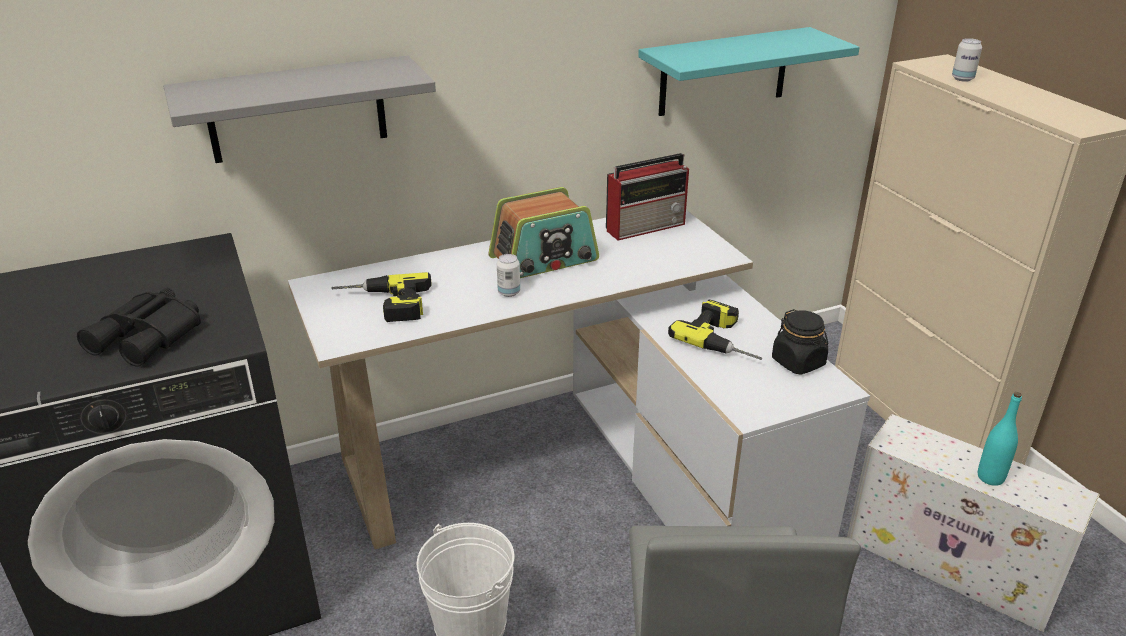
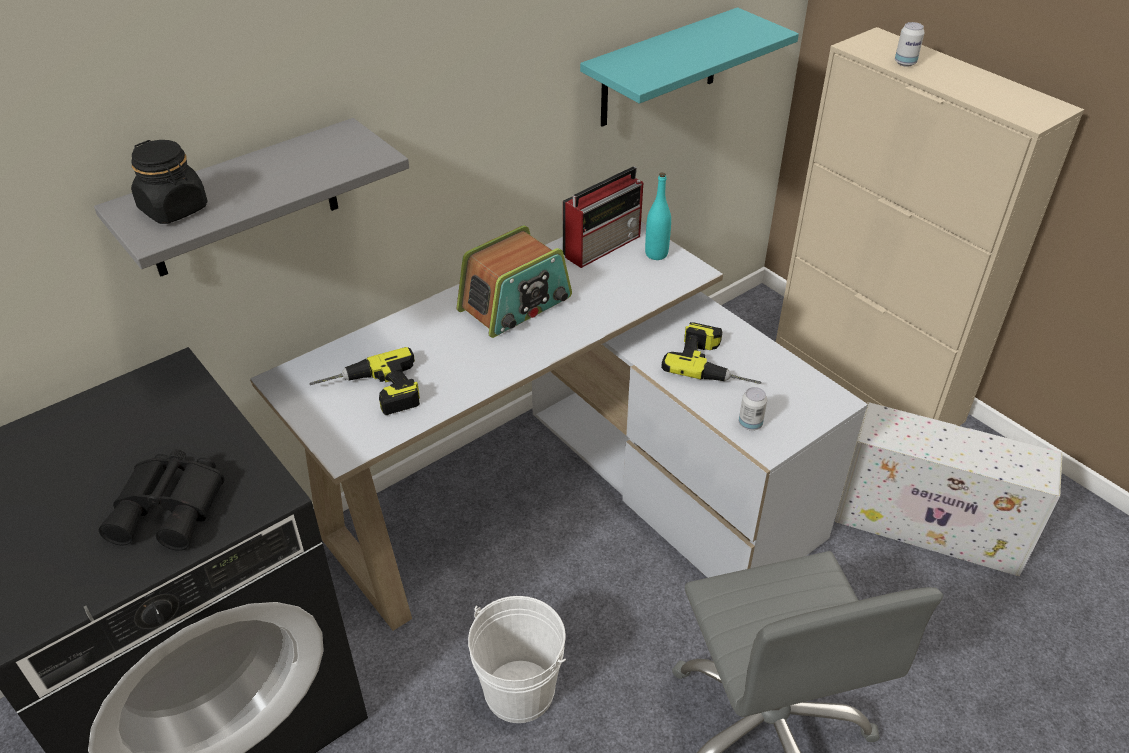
camera: 15 degrees left, 10 degrees up
can [497,254,520,297] -> can moved to [739,387,767,431]
black jar [772,309,828,375] -> black jar moved to [131,140,208,224]
turquoise bottle [978,392,1022,486] -> turquoise bottle moved to [645,173,671,260]

